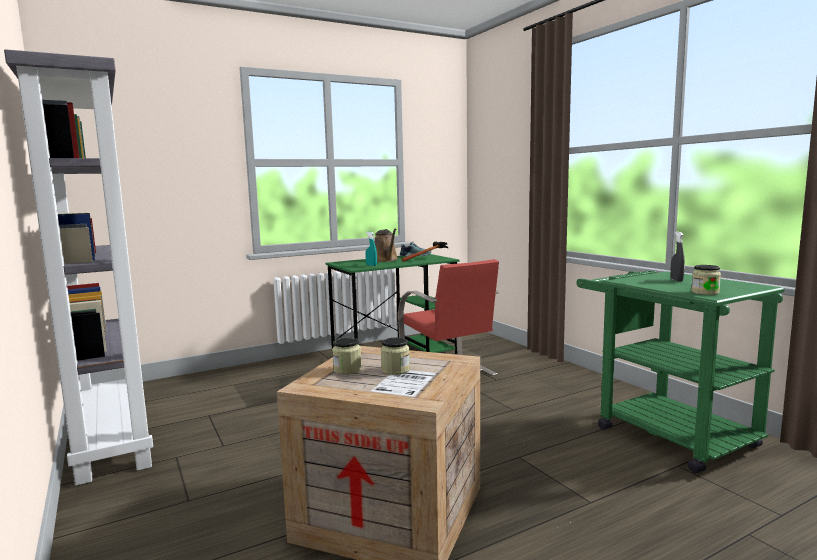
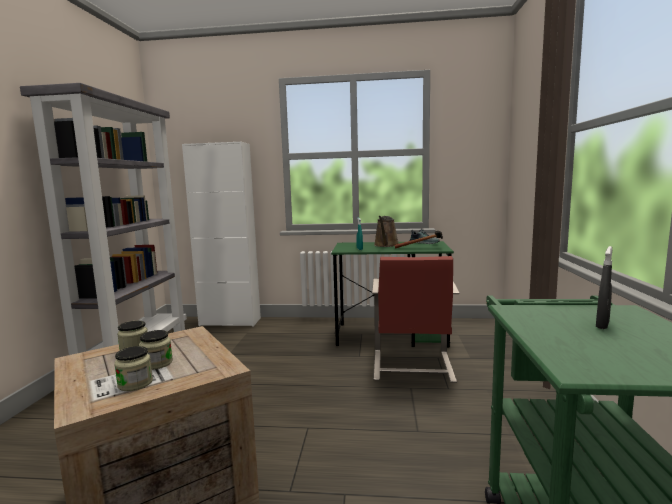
camera: 35 degrees right, 0 degrees up
jar [691,265,721,295] -> jar moved to [114,346,153,391]
none -> white cabinet [182,142,261,327]

